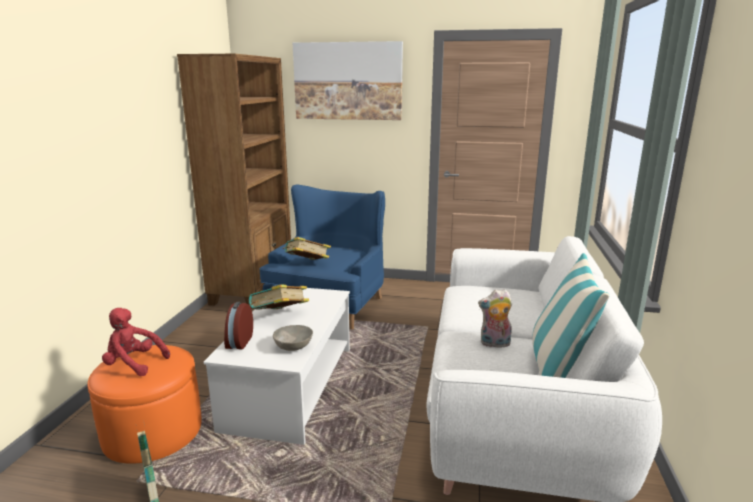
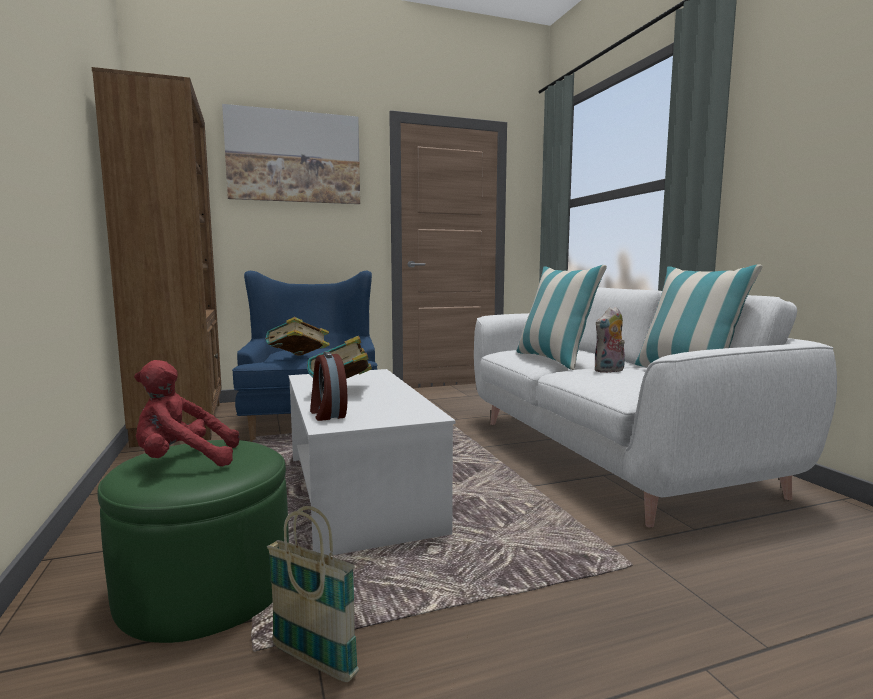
camera: 30 degrees left, 10 degrees down
orange ottoman [87,345,202,464] -> green ottoman [98,440,289,643]
grey bowl [273,325,313,351] -> none
none -> pillow [517,265,607,370]

